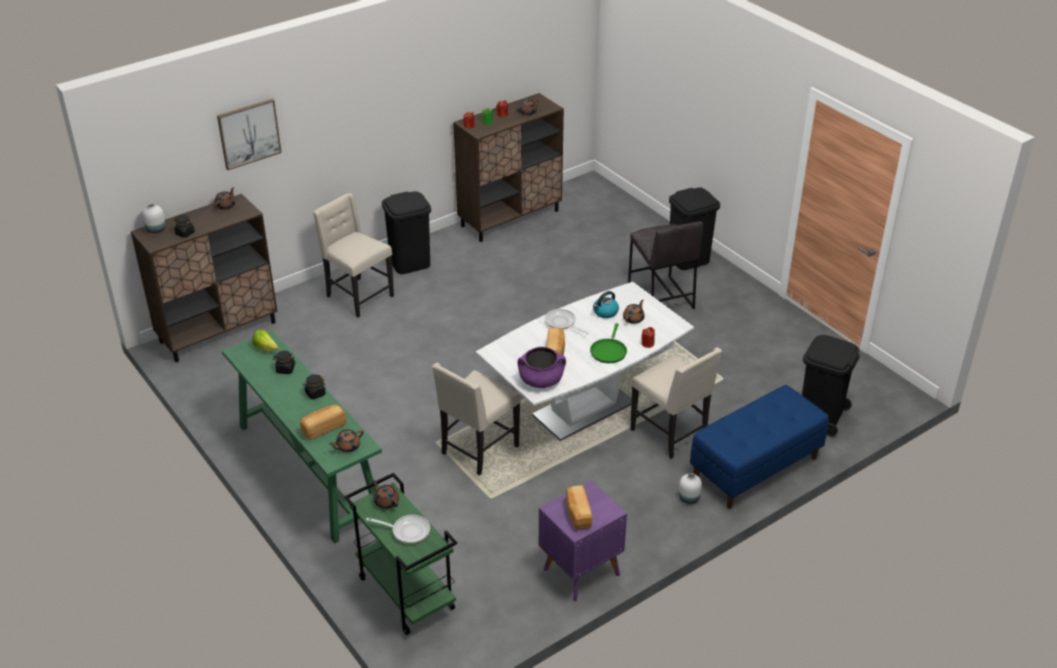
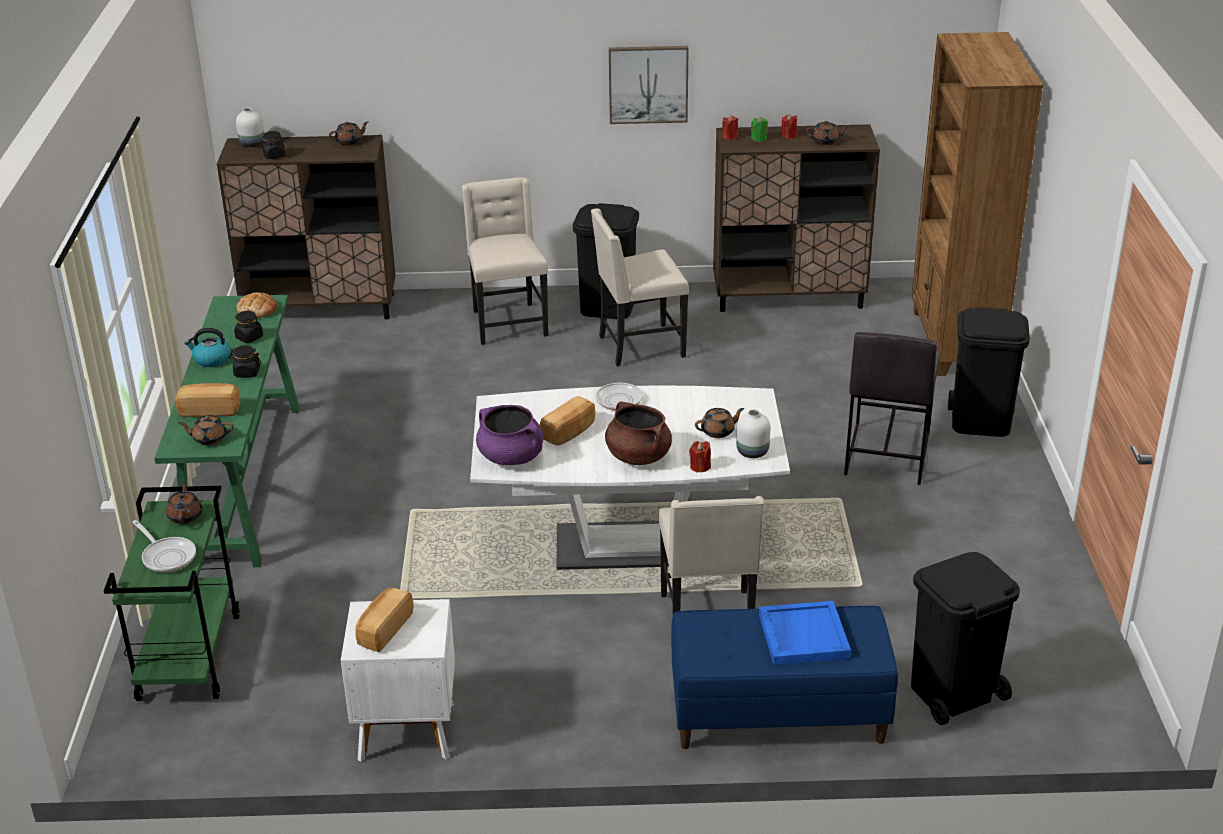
camera: 35 degrees right, 5 degrees down
picture [217,99,282,170] -> picture moved to [609,46,689,124]
lettuce [252,329,279,351] -> bread [237,292,277,318]
beige chair [432,363,521,476] -> beige chair moved to [591,208,689,367]
purple nightstand [538,480,627,601] -> white nightstand [341,599,455,762]
green frying pan [590,323,627,363] -> brown cooking pot [605,401,672,465]
kettle [593,291,619,318] -> kettle moved to [185,328,230,367]
white vase [679,473,702,504] -> white vase moved to [736,409,770,458]
none -> blue tray [759,601,851,665]
none -> brown bookcase [912,32,1043,376]

